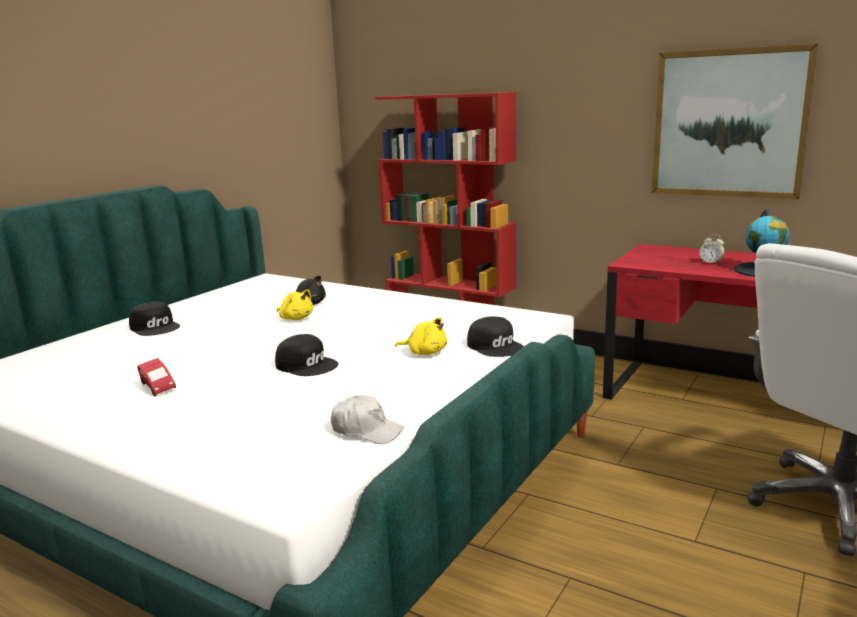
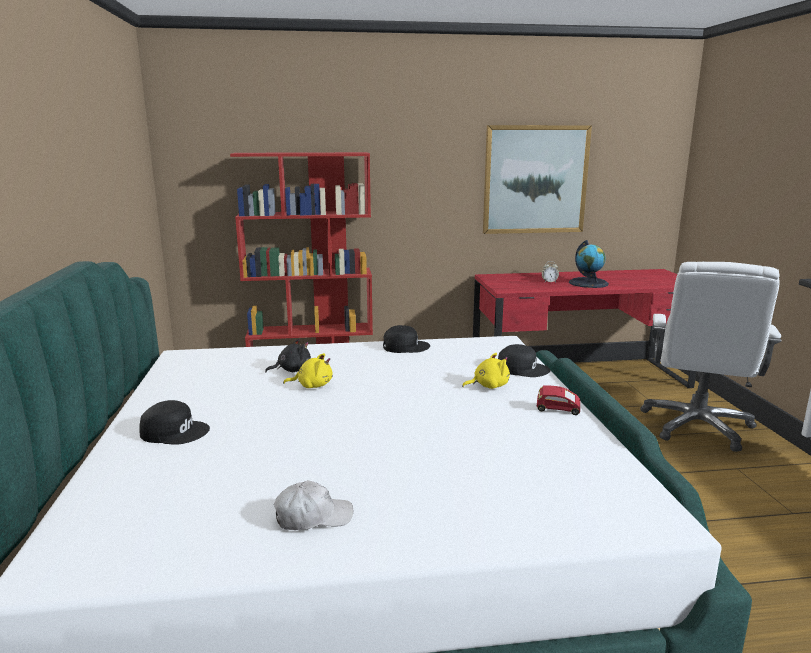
camera: 40 degrees left, 0 degrees up
red toy car [137,358,176,396] -> red toy car moved to [537,385,580,415]
black cap [275,334,338,376] -> black cap moved to [383,325,430,353]
white cap [331,395,404,444] -> white cap moved to [274,480,353,530]

